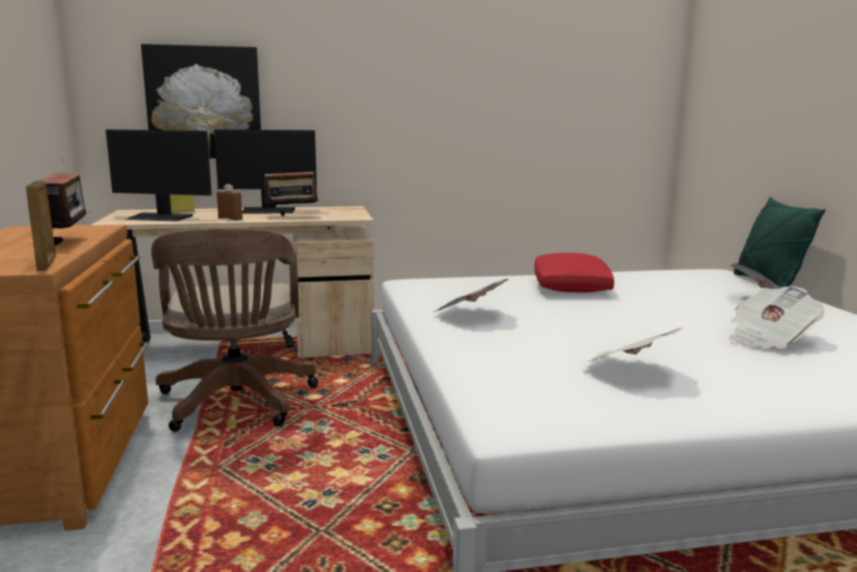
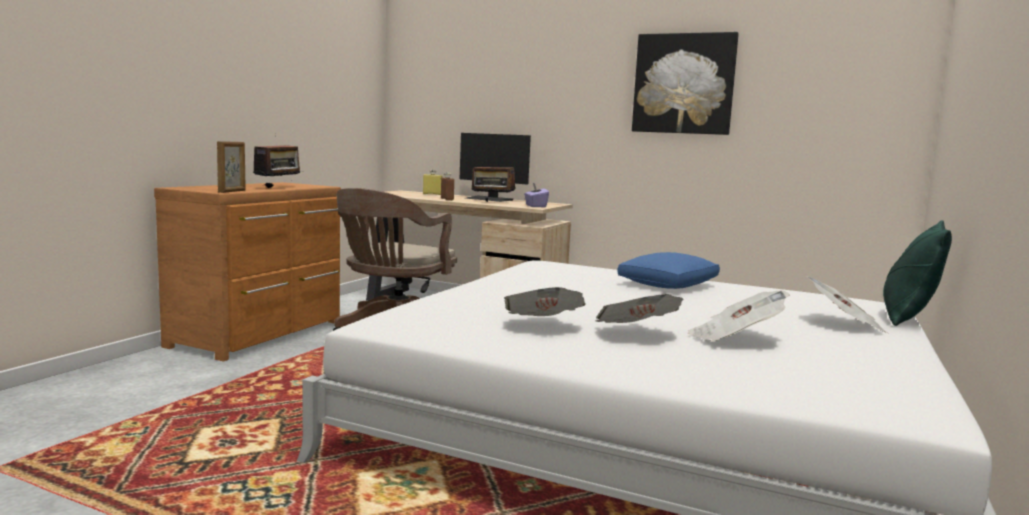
camera: 35 degrees right, 5 degrees down
monitor [106,129,212,222] -> none
picture [141,44,261,158] -> picture moved to [632,32,739,135]
newspaper [433,279,509,312] -> newspaper moved to [595,294,684,323]
red pillow [534,253,614,293] -> blue pillow [617,252,720,289]
none -> purple tissue box [524,183,549,207]

